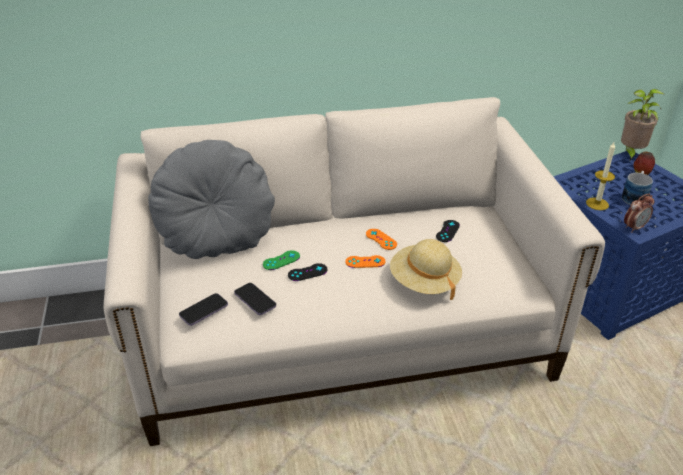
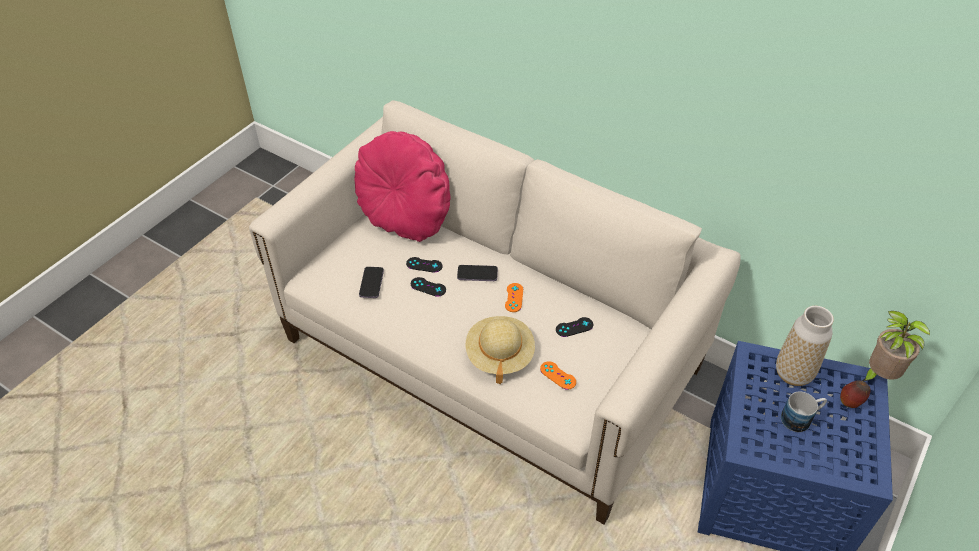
camera: 45 degrees right, 10 degrees up
grey pillow [148,140,275,259] -> pink pillow [355,131,451,242]
phone [179,293,228,326] -> phone moved to [457,265,498,281]
green game controller [263,250,300,270] -> black game controller [406,257,443,272]
orange game controller [345,255,385,268] -> orange game controller moved to [540,361,576,390]
candle [586,142,615,210] -> none
alarm clock [624,194,655,233] -> none
none -> vase [776,306,834,386]

